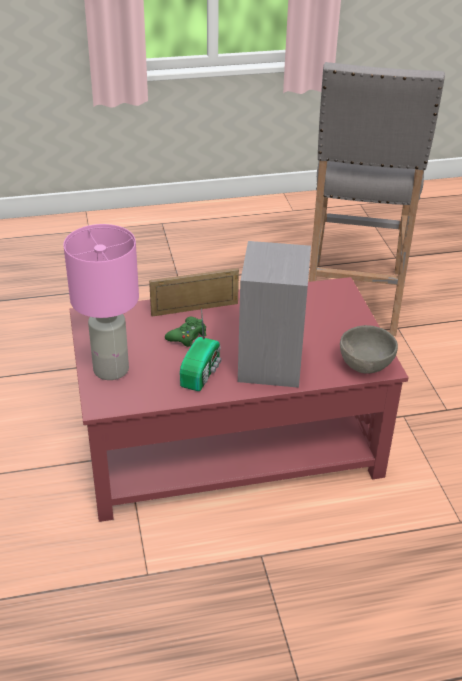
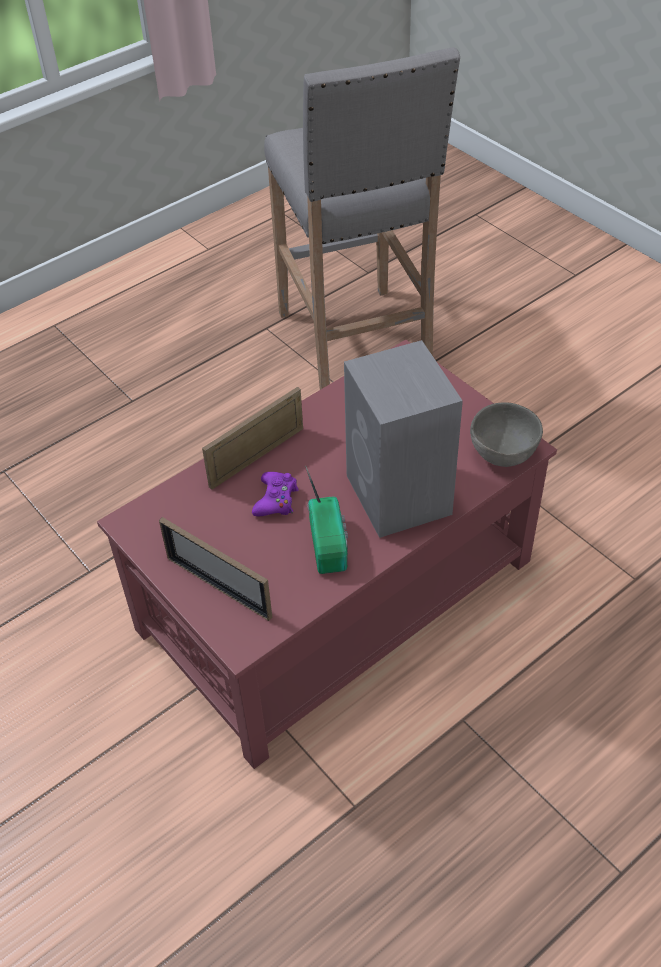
camera: 25 degrees left, 10 degrees up
pink table lamp [63,224,139,380] -> picture frame [159,517,272,621]
green game controller [165,317,206,347] -> purple game controller [252,472,299,516]

